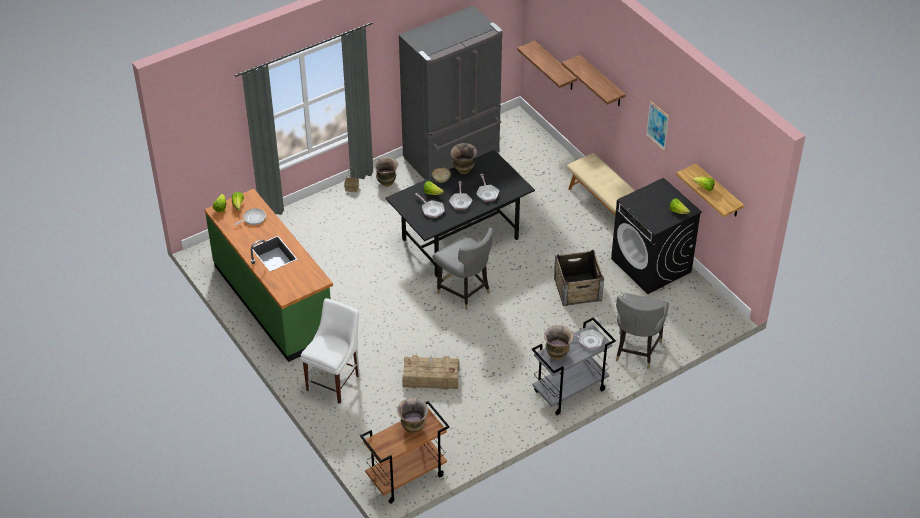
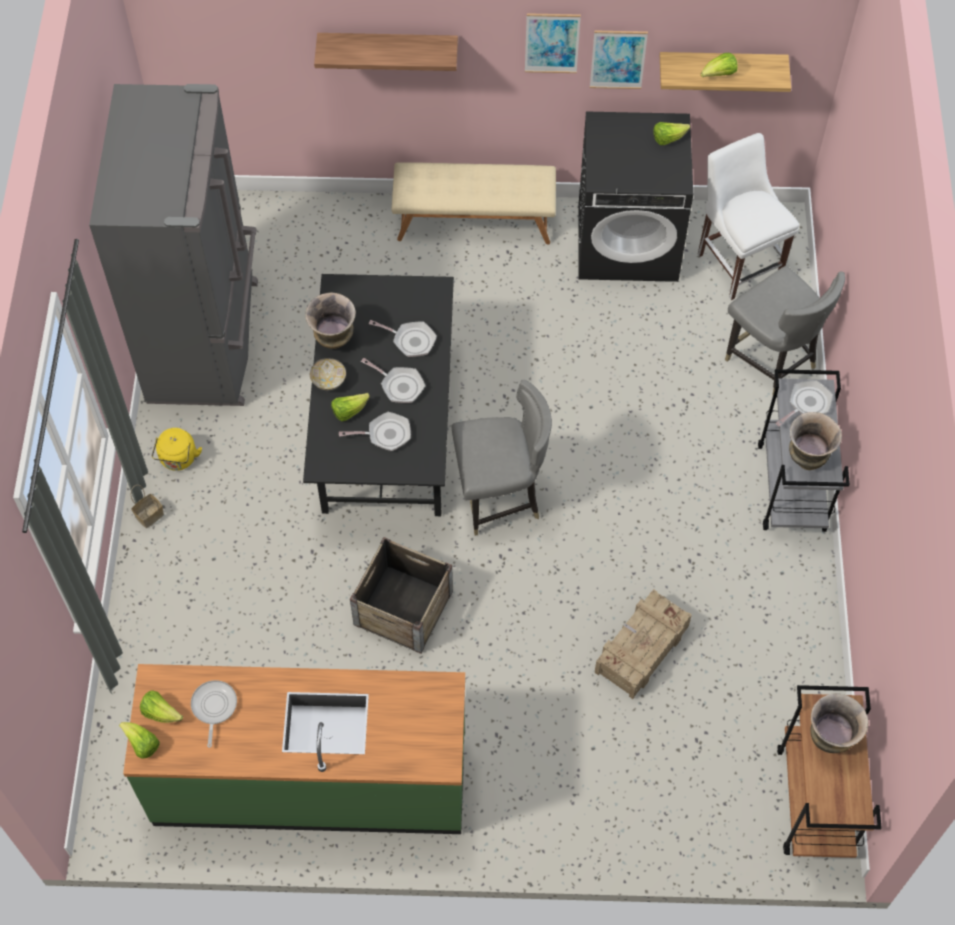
camera: 55 degrees left, 15 degrees up
white chair [301,298,360,404] -> white chair moved to [698,133,799,300]
vase [374,157,398,187] -> yellow kettle [152,428,202,471]
shelf [517,41,577,90] -> none
crate [554,250,604,306] -> crate moved to [350,537,453,654]
none -> picture [590,30,648,89]

